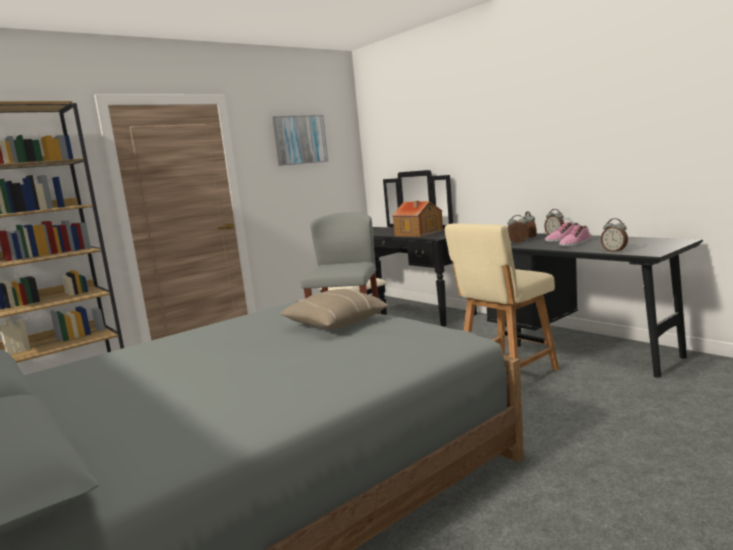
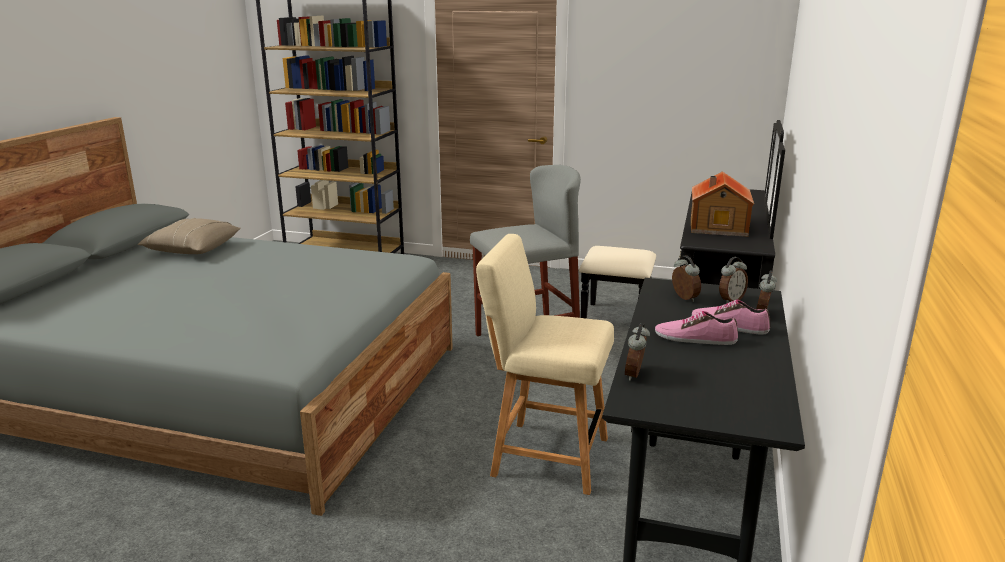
camera: 55 degrees right, 10 degrees up
picture [272,115,328,166] -> none
beige pillow [280,288,389,330] -> beige pillow moved to [137,218,241,254]

